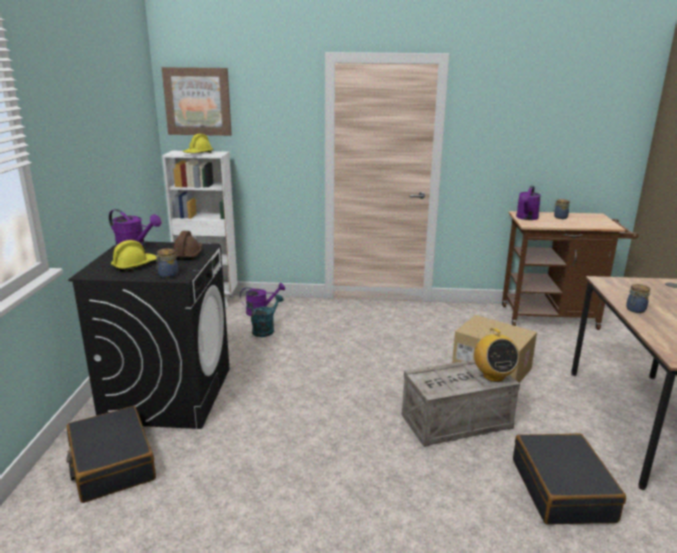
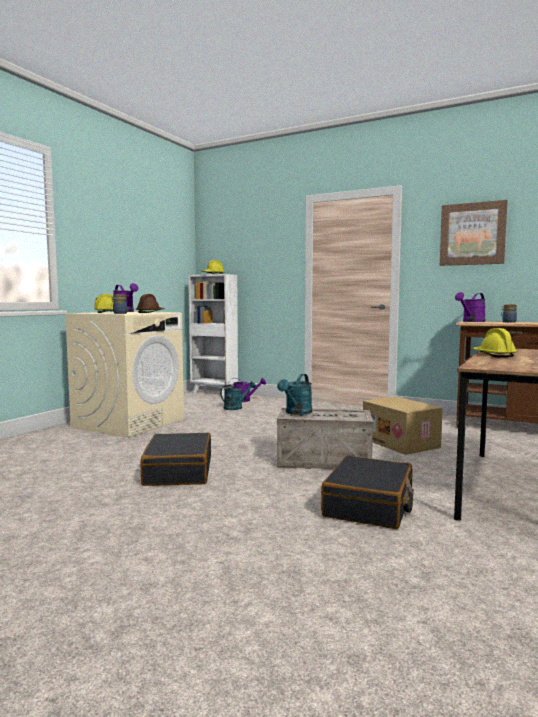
camera: 25 degrees right, 15 degrees down
black suitcase [66,406,156,503] -> black suitcase moved to [140,433,211,486]
black washing machine [68,242,230,429] -> beige washing machine [63,312,184,438]
picture [162,67,232,136] -> picture moved to [440,200,508,266]
radio [474,328,519,382] -> none
jar [626,284,650,313] -> yellow hard hat [471,328,518,357]
none -> turquoise watering can [277,374,312,415]

